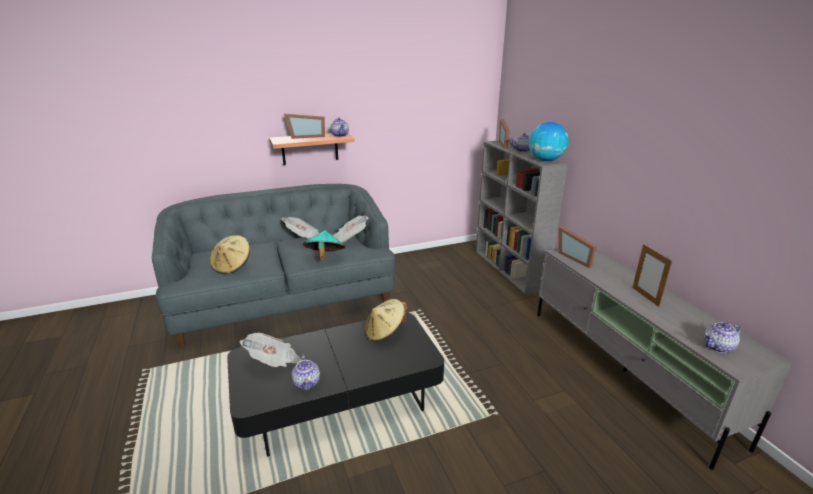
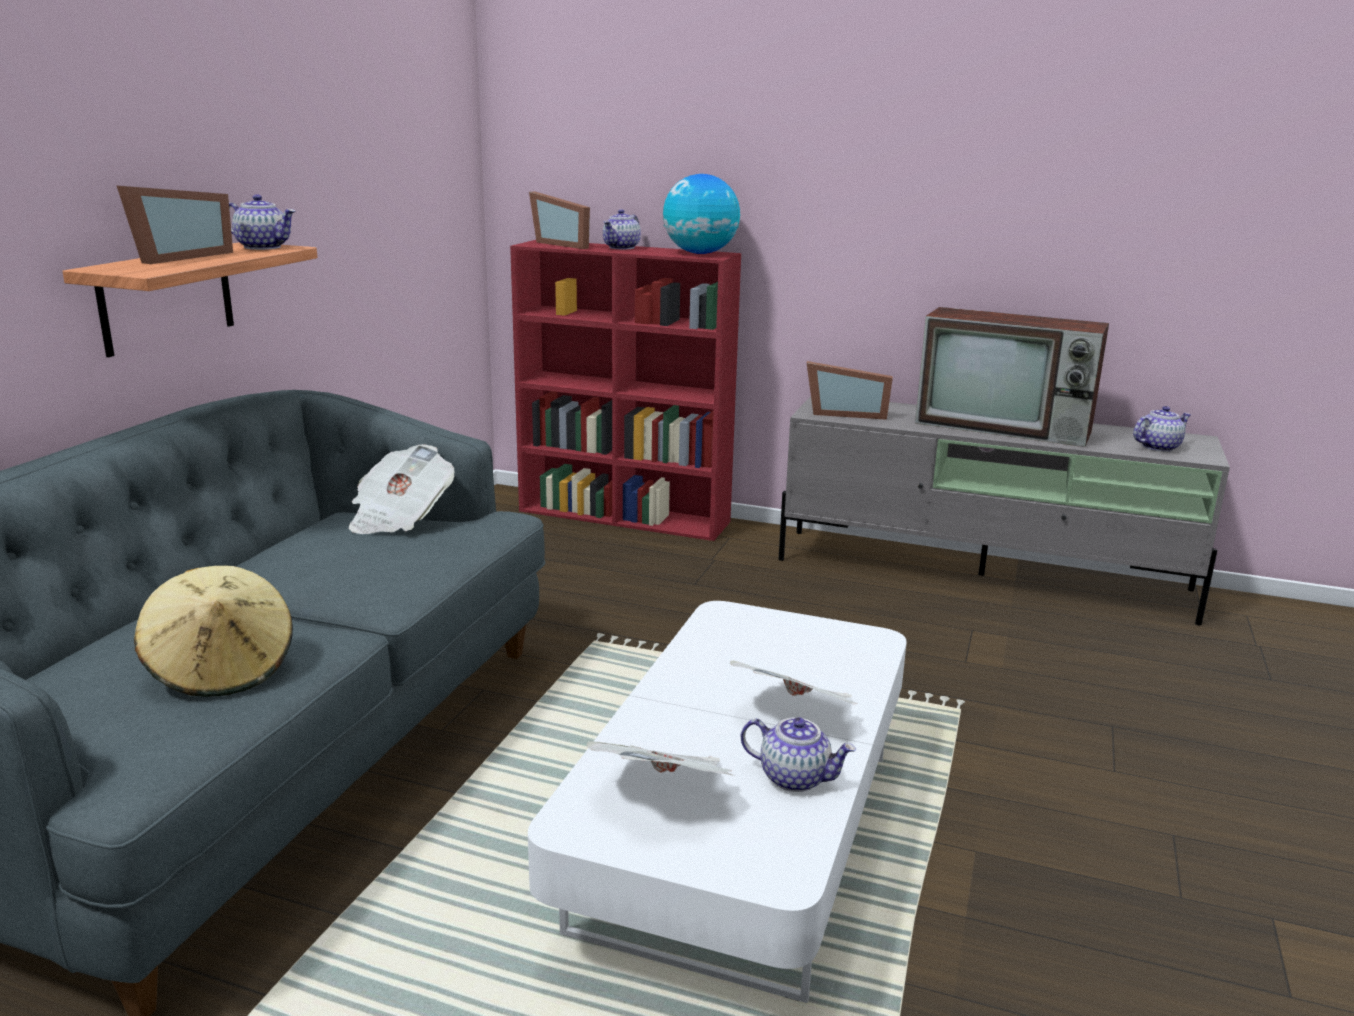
camera: 50 degrees left, 5 degrees down
black coffee table [227,313,444,457] -> white coffee table [528,601,907,1003]
newspaper [282,217,319,239] -> newspaper moved to [730,661,857,705]
turquoise hat [303,230,345,260] -> none
beige hat [365,299,408,342] -> none
grey bookcase [476,140,568,295] -> red bookcase [510,240,741,541]
picture frame [632,244,672,307] -> television [915,307,1109,447]
teapot [704,322,742,353] -> teapot turned 135 degrees counterclockwise [1133,406,1191,452]

